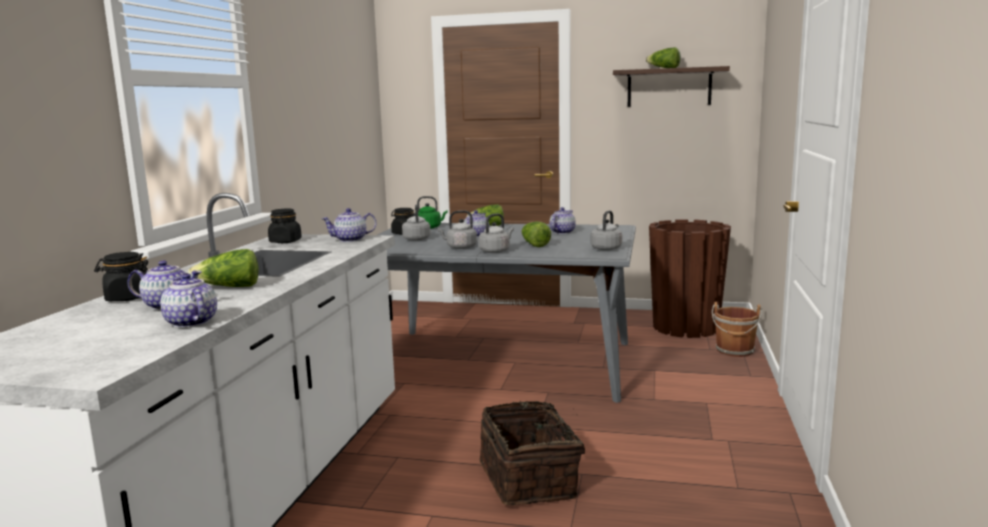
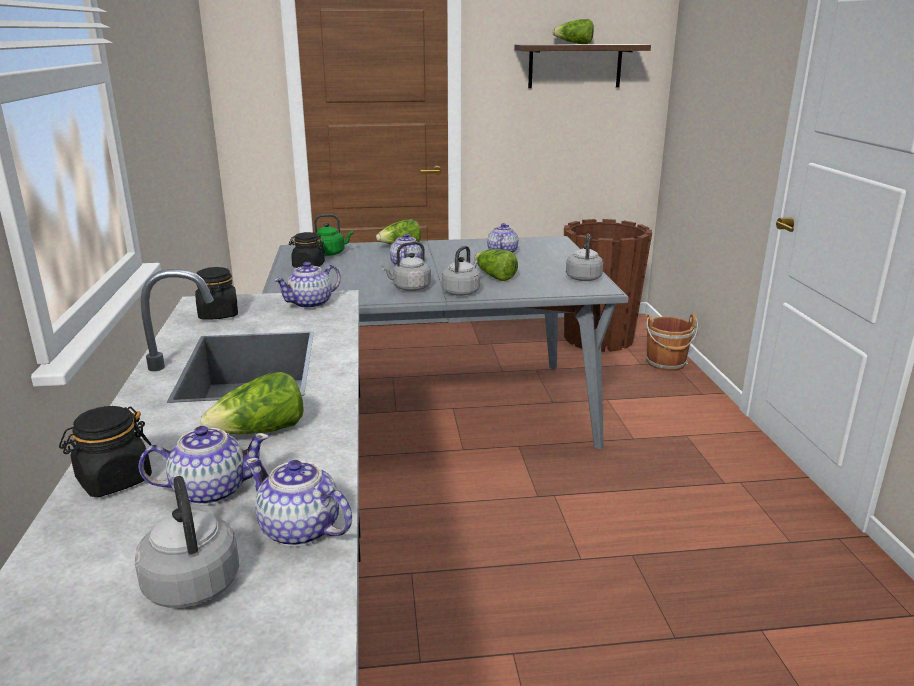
camera: 20 degrees left, 10 degrees up
grey kettle [402,205,431,241] -> grey kettle moved to [135,476,239,608]
basket [479,401,585,505] -> none

